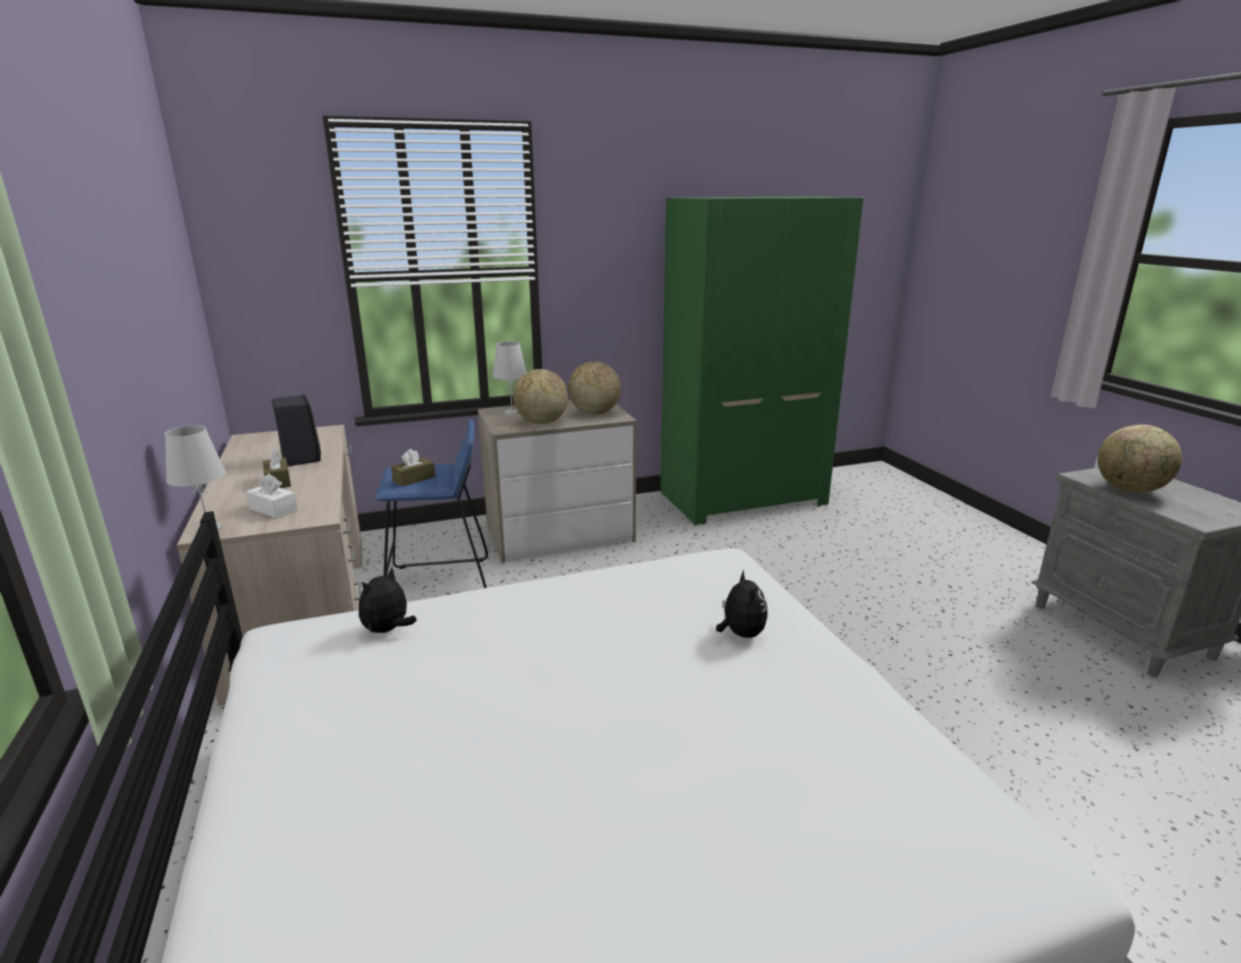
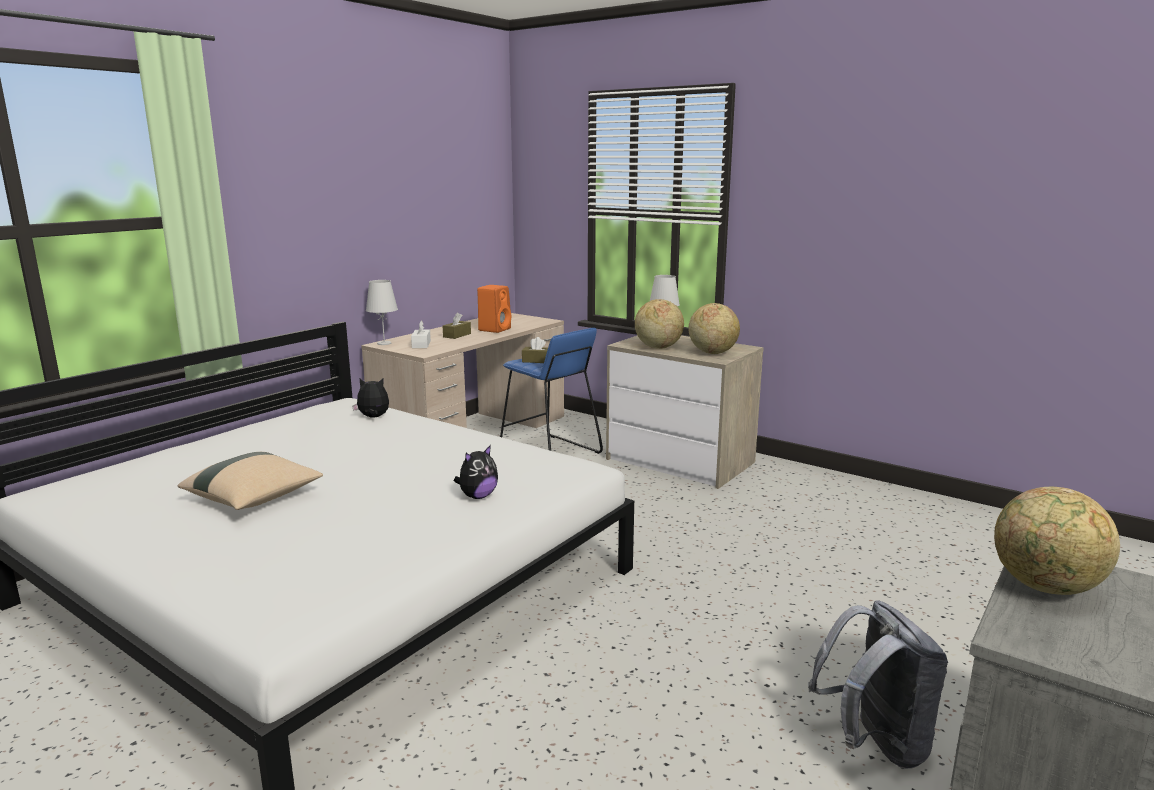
camera: 55 degrees right, 5 degrees down
black speaker [272,395,321,466] -> orange speaker [477,285,511,333]
green wardrobe [660,197,863,525] -> none
none -> beige pillow [178,452,323,510]
none -> grey backpack [808,600,948,769]

